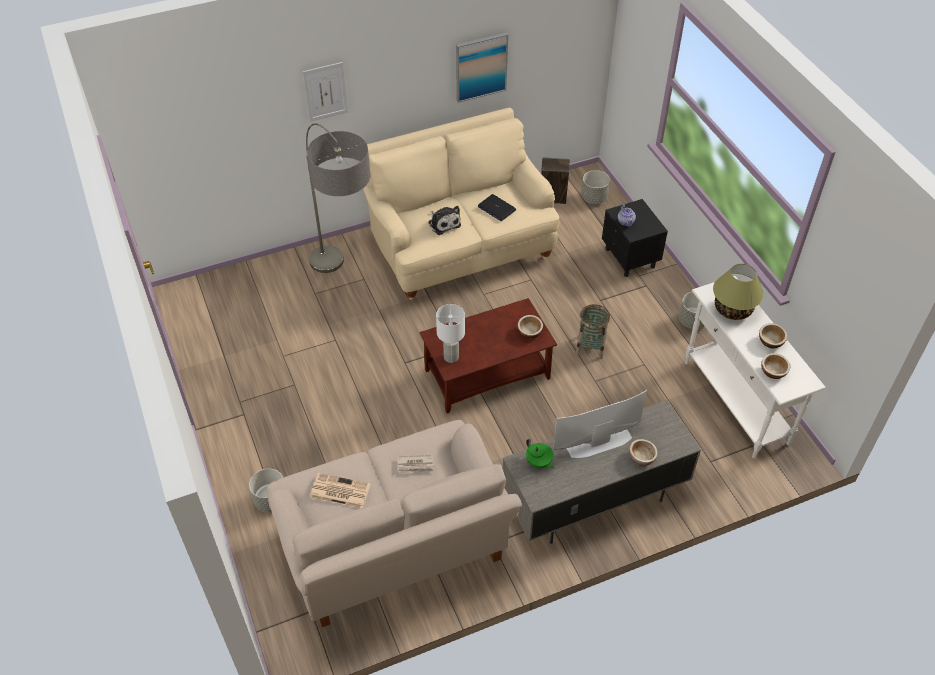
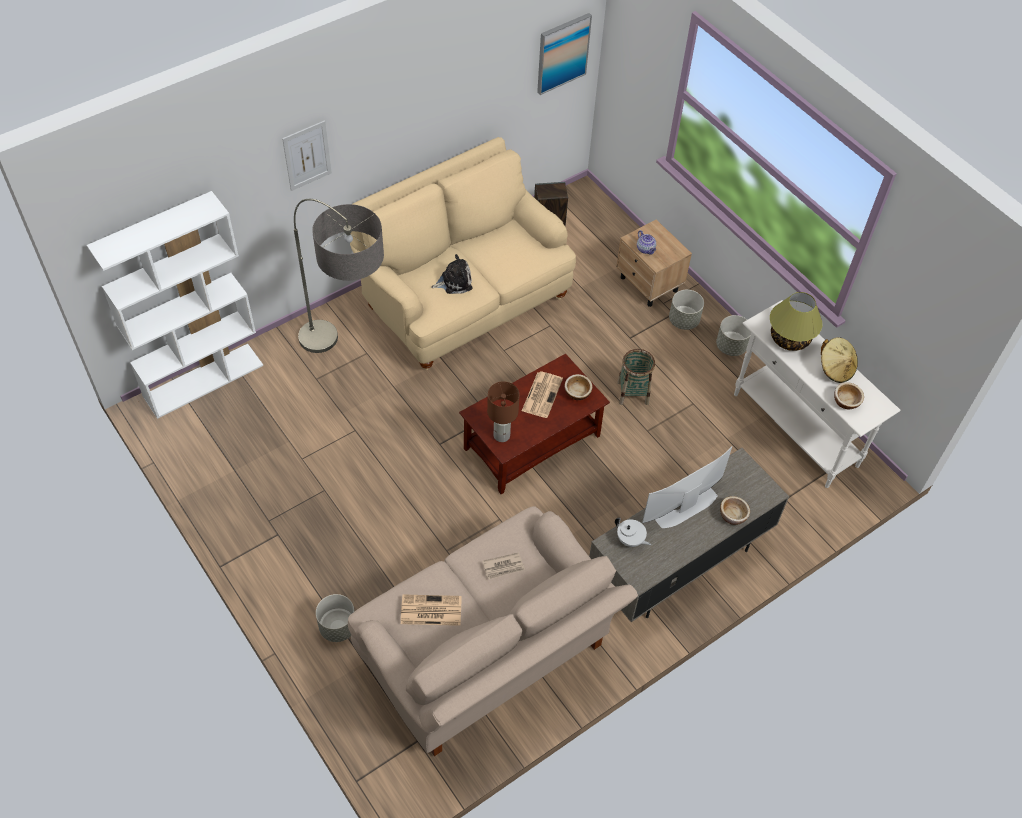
camera: 15 degrees left, 5 degrees up
plush toy [428,206,461,235] -> plush toy turned 60 degrees counterclockwise [431,254,473,294]
white table lamp [436,304,465,363] -> brown table lamp [487,381,519,442]
picture [456,32,508,103] -> picture moved to [537,13,592,95]
laptop [478,194,516,221] -> none
green teapot [526,439,555,468] -> white teapot [615,518,651,547]
grey planter [581,170,610,204] -> grey planter moved to [669,290,704,330]
black nightstand [602,199,668,277] -> beige nightstand [616,220,692,307]
bowl [759,323,787,348] -> beige hat [821,337,858,383]
none -> white bookcase [87,191,263,419]
none -> newspaper [522,372,563,418]

